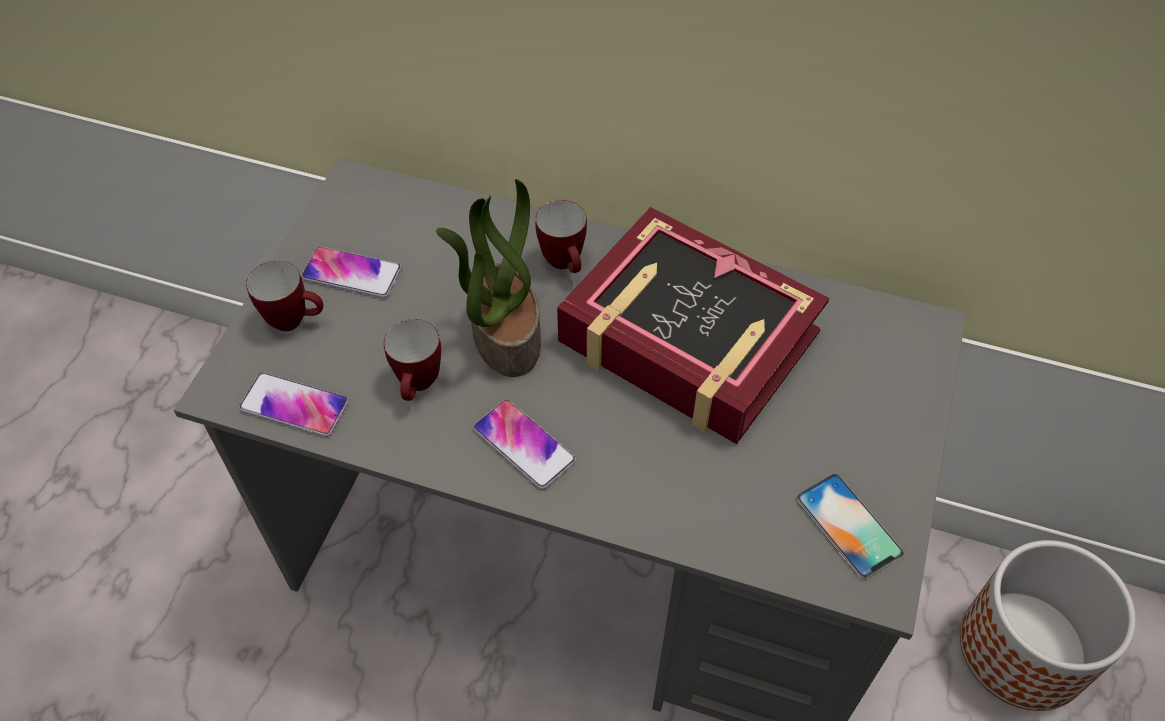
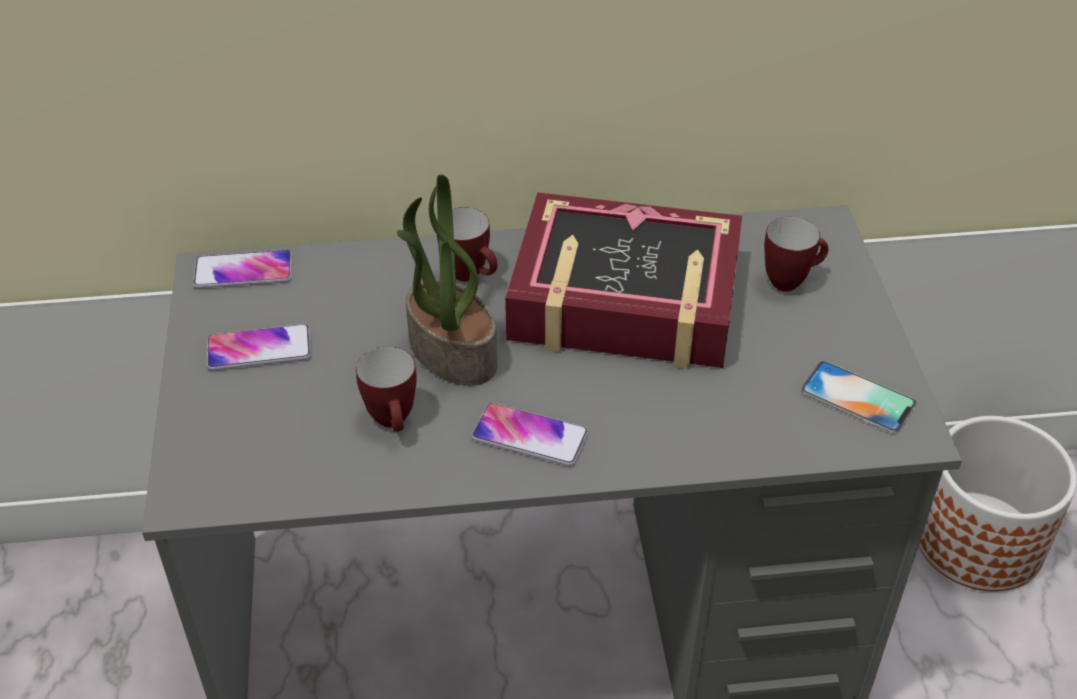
camera: 25 degrees left, 10 degrees down
phone [239,373,349,437] -> phone moved to [193,250,292,288]
mug [246,261,323,331] -> mug moved to [764,217,828,292]

